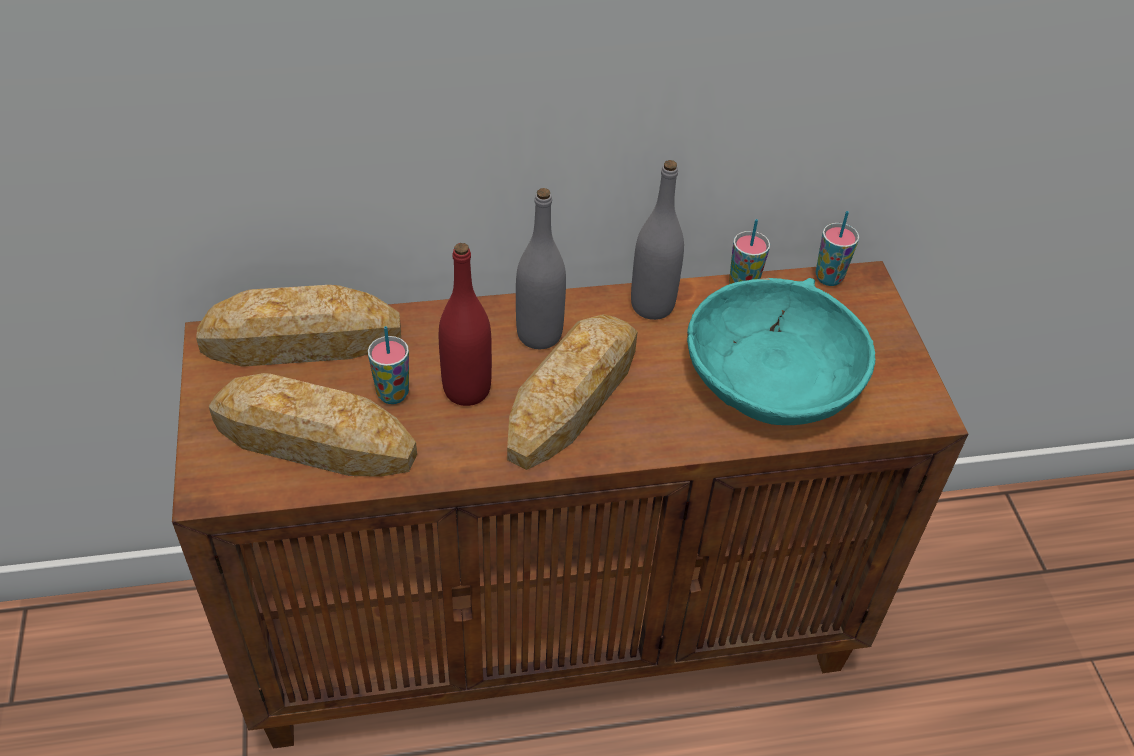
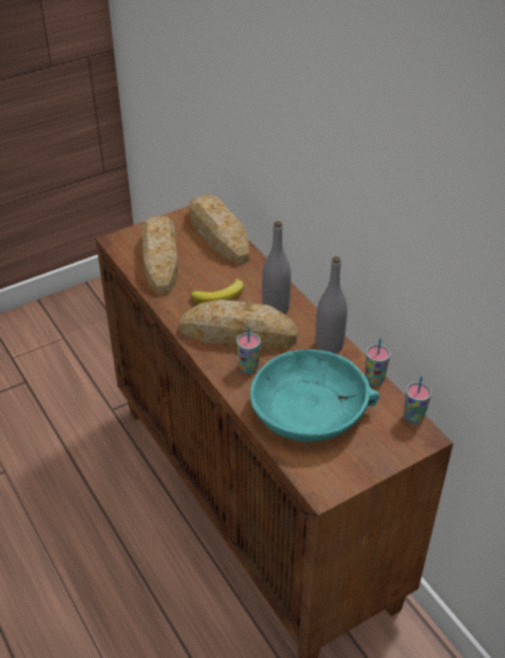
camera: 70 degrees right, 5 degrees down
cup [368,326,409,404] -> cup moved to [237,326,261,373]
red bottle [439,243,492,406] -> banana [191,279,244,304]

